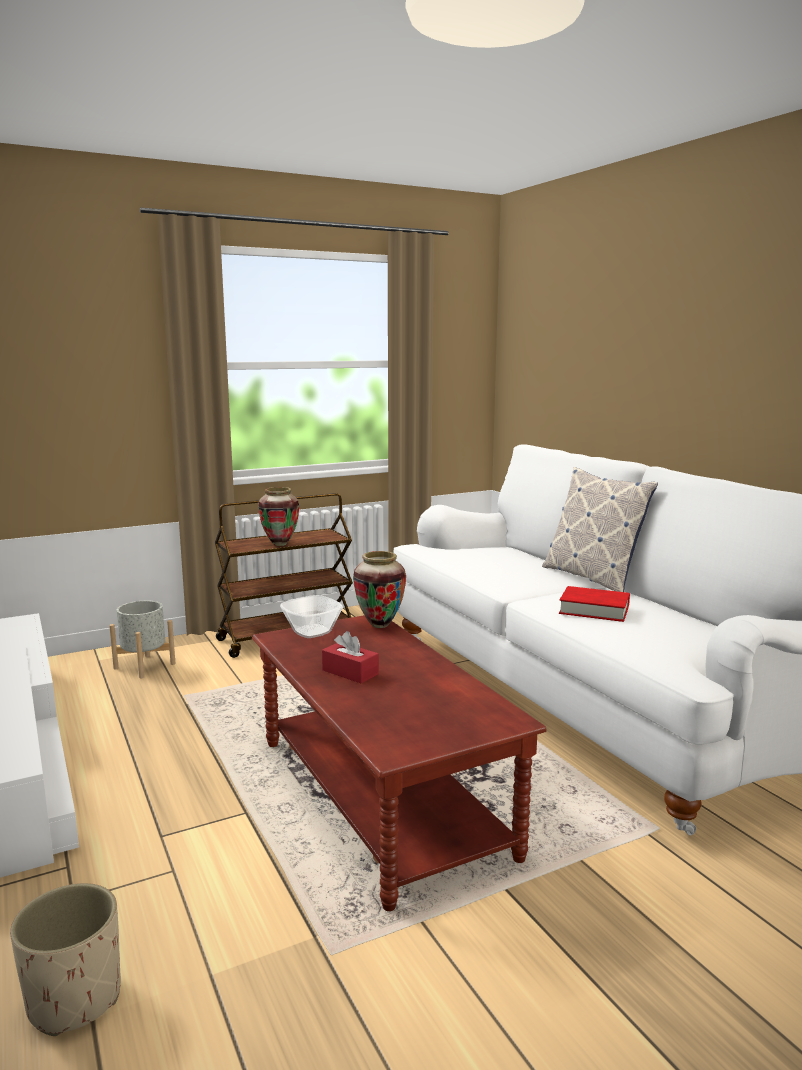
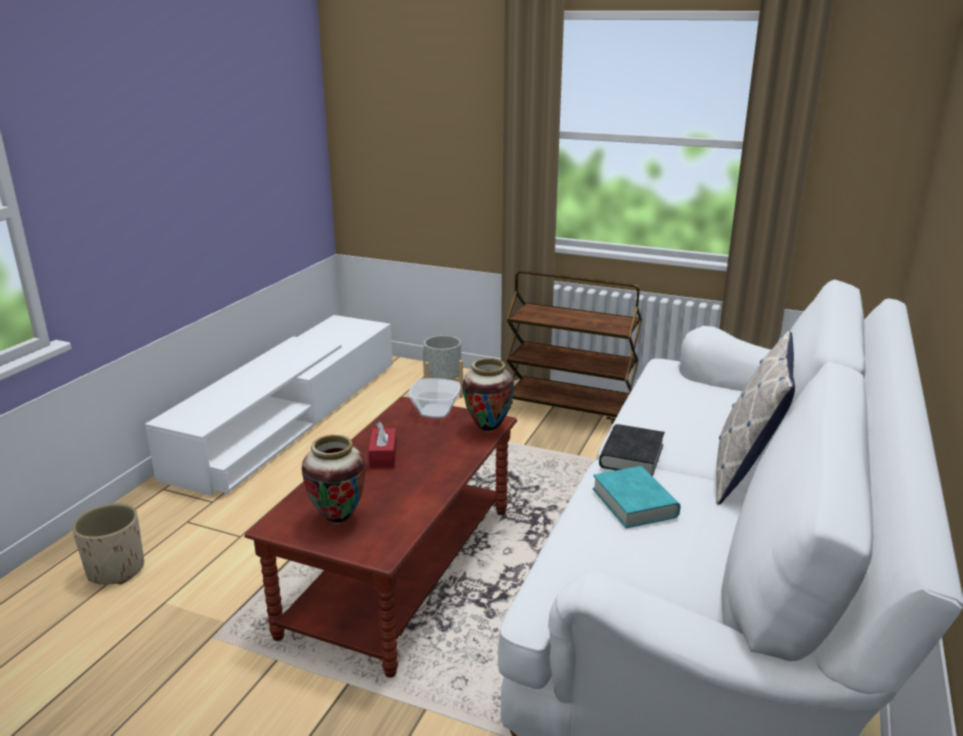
camera: 50 degrees right, 10 degrees up
vase [258,487,299,546] -> vase moved to [302,435,366,524]
red book [559,586,630,622] -> turquoise book [593,466,680,528]
none -> black book [599,424,665,476]

